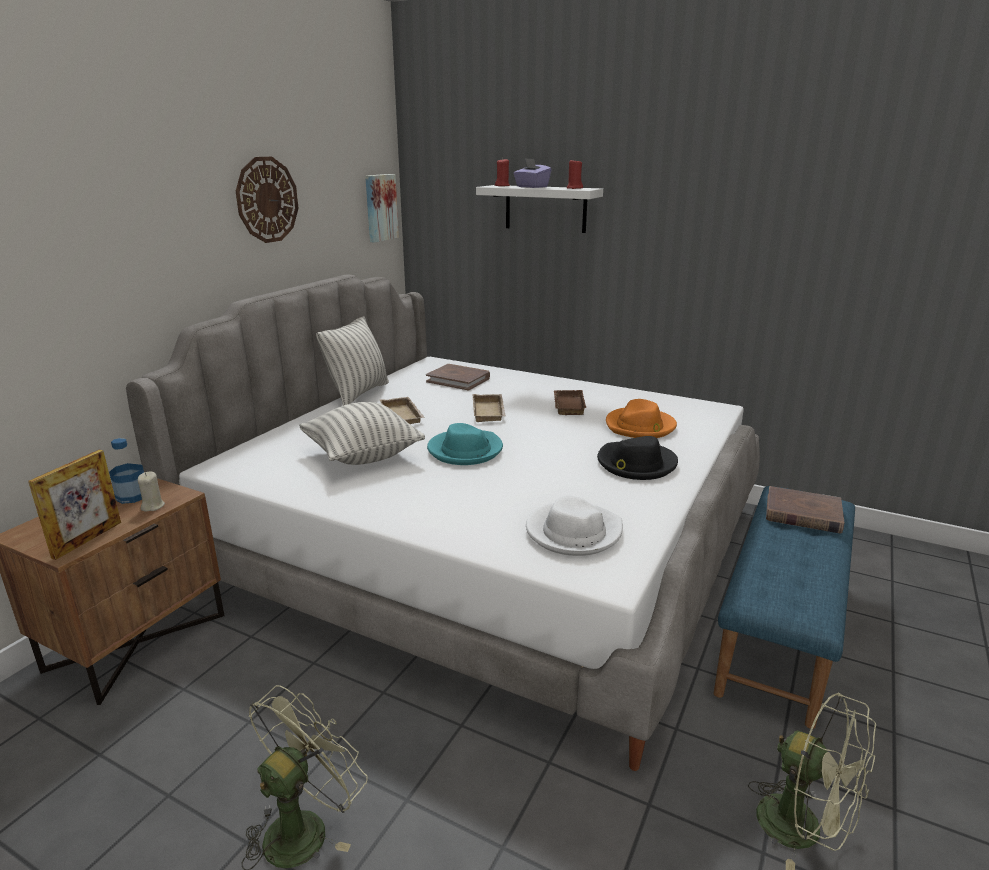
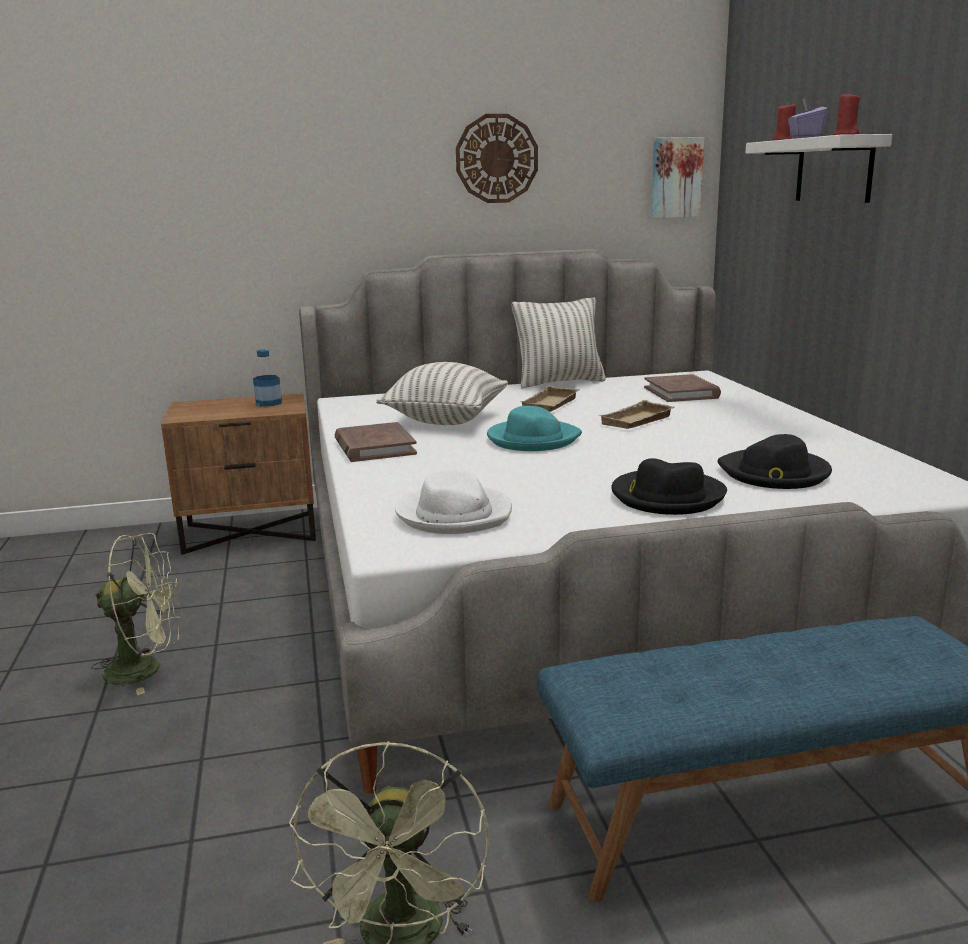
camera: 50 degrees right, 5 degrees down
picture frame [28,450,121,560] -> none
beige candle [138,471,165,511] -> none
brown tray [554,390,587,415] -> none
orange hat [606,399,677,438] -> black hat [718,434,832,489]
brown book [766,486,845,534] -> brown book moved to [335,422,417,462]

